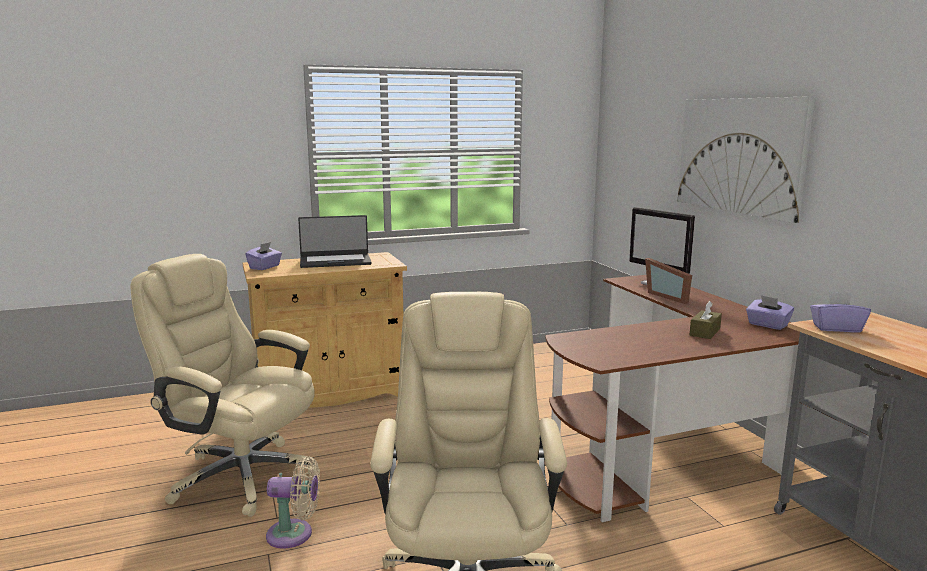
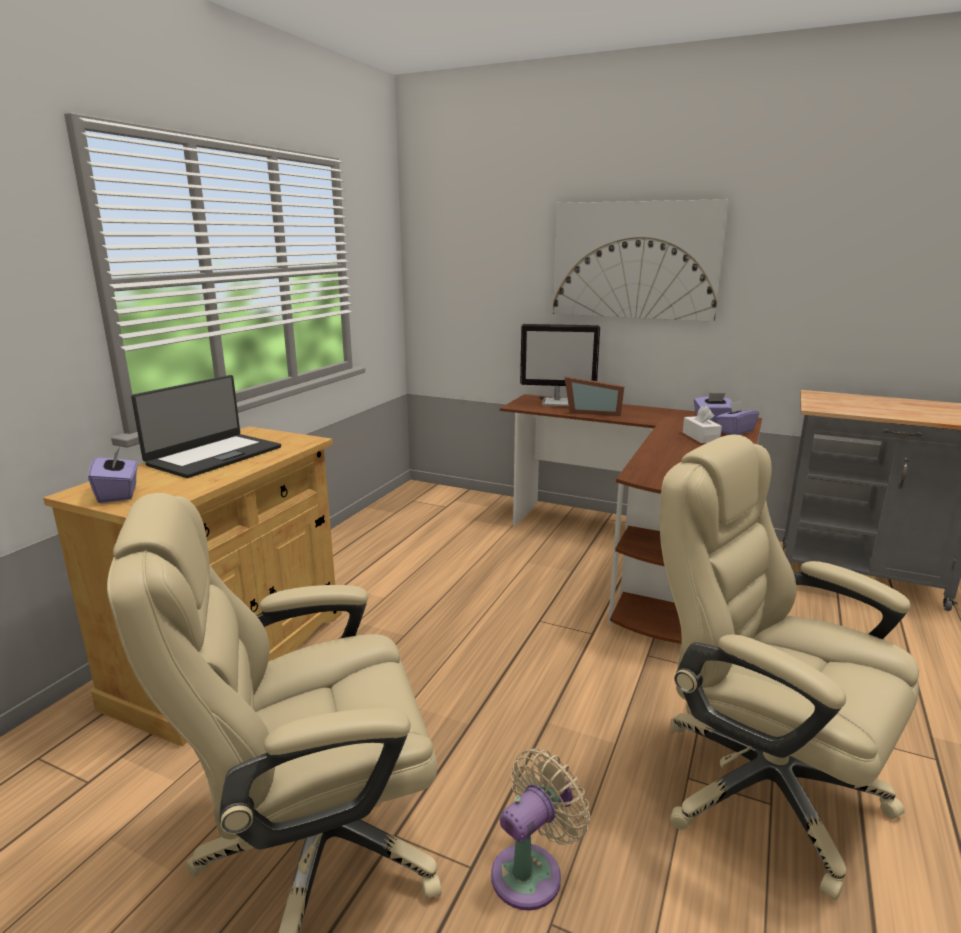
camera: 45 degrees left, 5 degrees up
brown tissue box [690,301,722,339] -> white tissue box [683,405,722,443]
purple tissue box [810,291,871,333] -> purple tissue box moved to [716,401,759,435]

